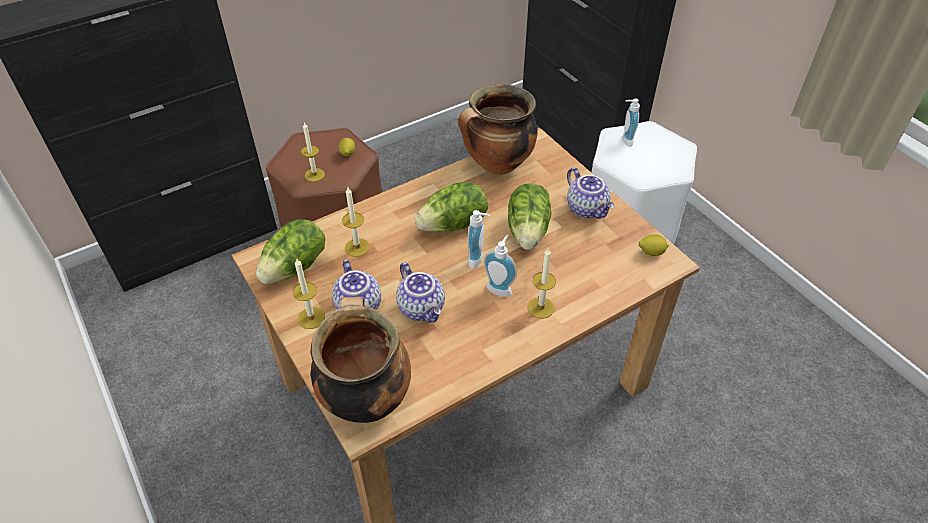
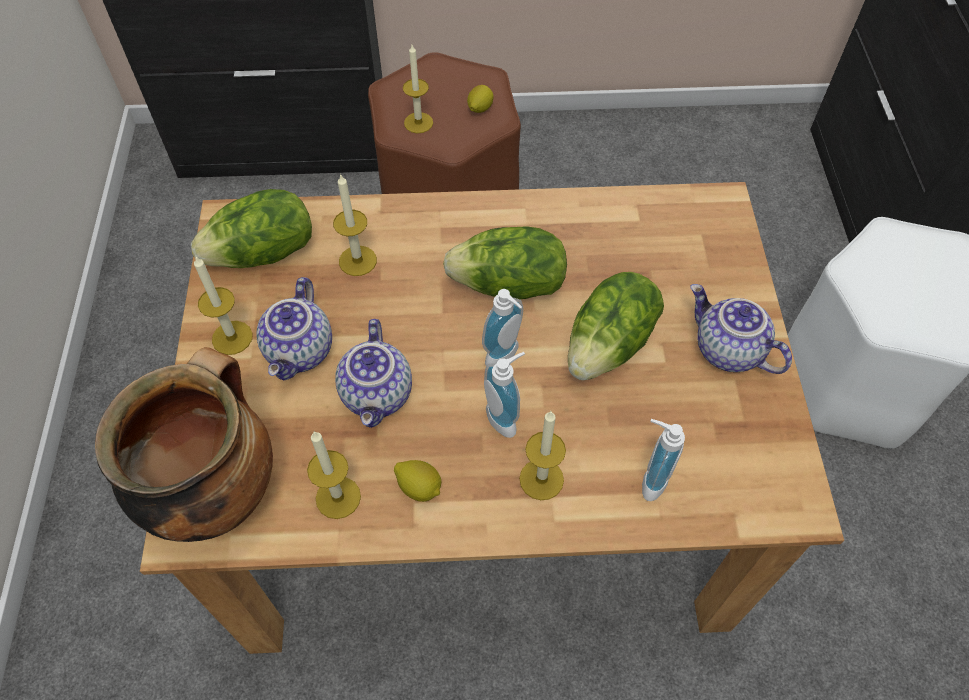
camera: 30 degrees right, 10 degrees up
cooking pot [458,85,538,175] -> none
teapot [567,167,614,219] -> teapot turned 135 degrees clockwise [690,284,792,374]
soap dispenser [623,99,640,147] -> soap dispenser moved to [642,419,685,501]
lemon [639,234,669,256] -> lemon moved to [394,460,441,502]
none -> candle [307,431,361,519]

